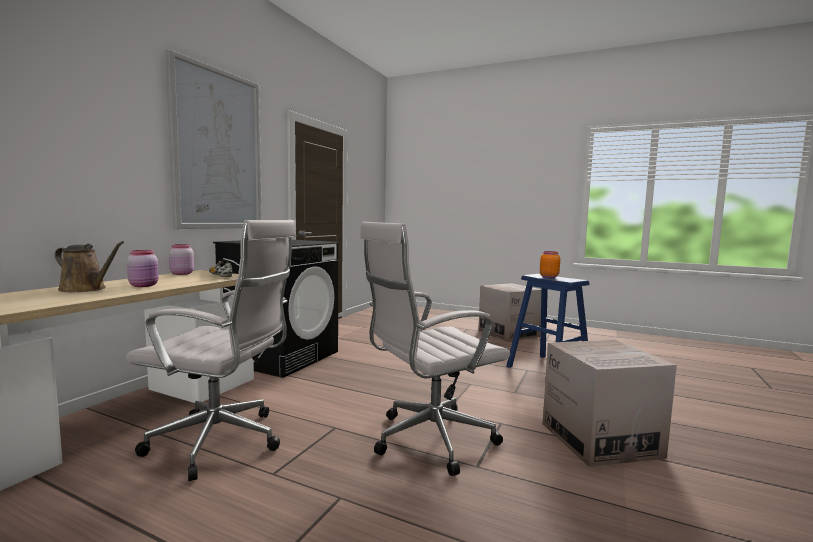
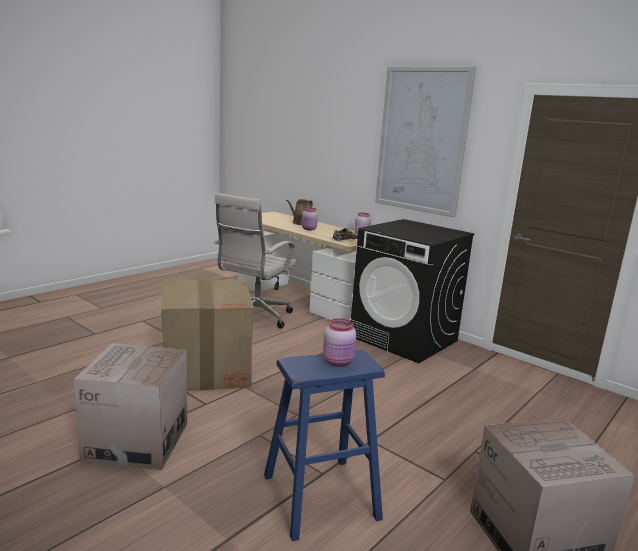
camera: 105 degrees right, 10 degrees up
white office chair [360,222,510,476] -> cardboard box [161,279,254,391]
orange jar [540,251,560,278] -> pink jar [323,318,356,367]

